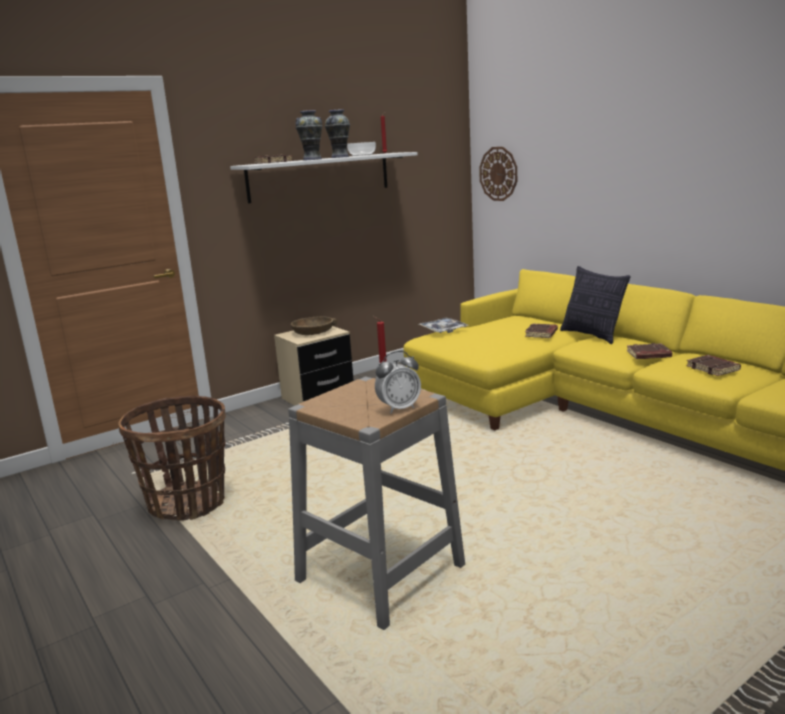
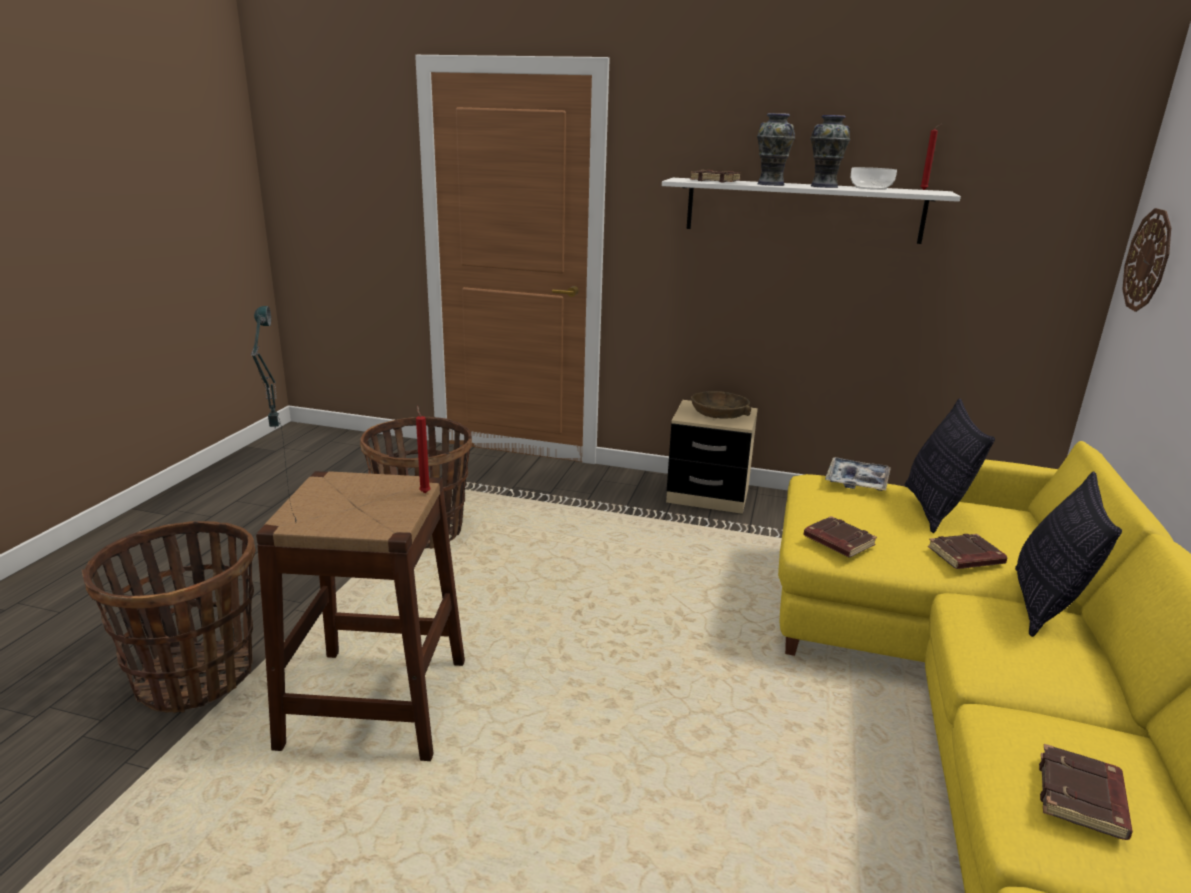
camera: 50 degrees right, 5 degrees up
grey stool [288,377,465,630] -> brown stool [256,471,465,761]
alarm clock [375,351,421,413] -> none
brown book [627,343,672,359] -> brown book moved to [804,516,877,558]
none -> basket [82,521,256,713]
none -> table lamp [251,306,297,522]
none -> pillow [905,398,995,533]

